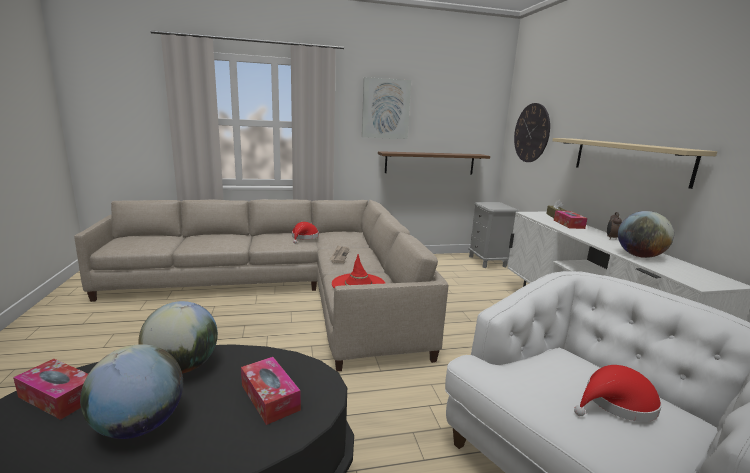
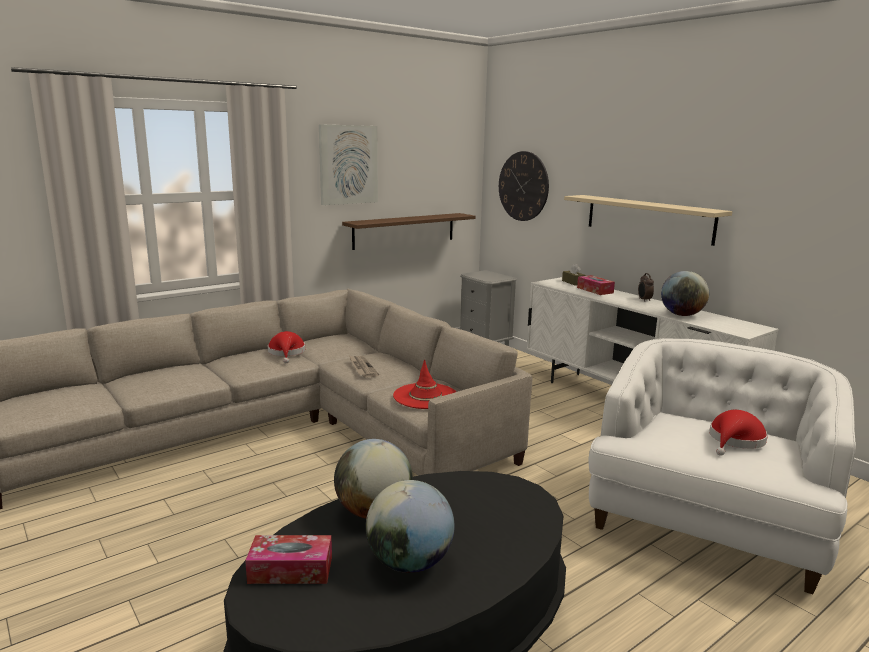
camera: 25 degrees left, 0 degrees up
tissue box [241,357,301,425] -> none

